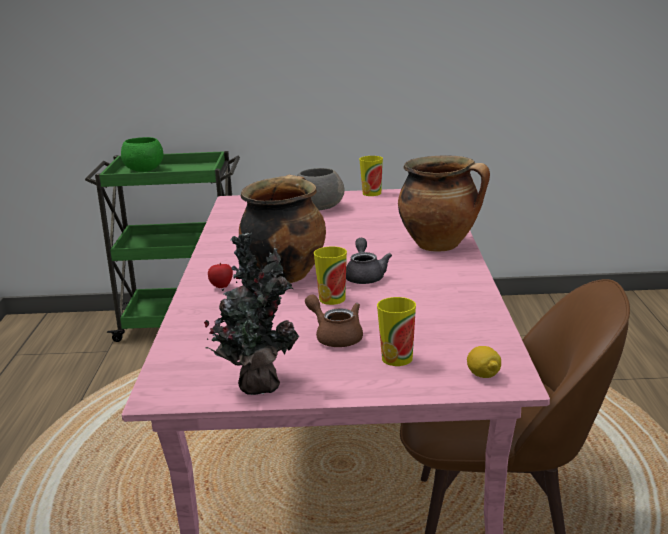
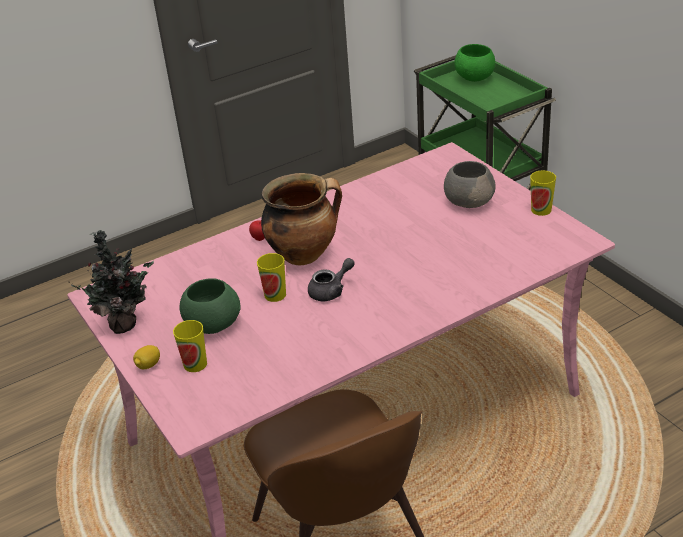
camera: 60 degrees right, 15 degrees up
brown teapot [305,294,363,347] -> green bowl [179,278,241,334]
cooking pot [398,156,490,252] -> none
lemon [467,346,501,378] -> lemon moved to [133,345,160,369]

